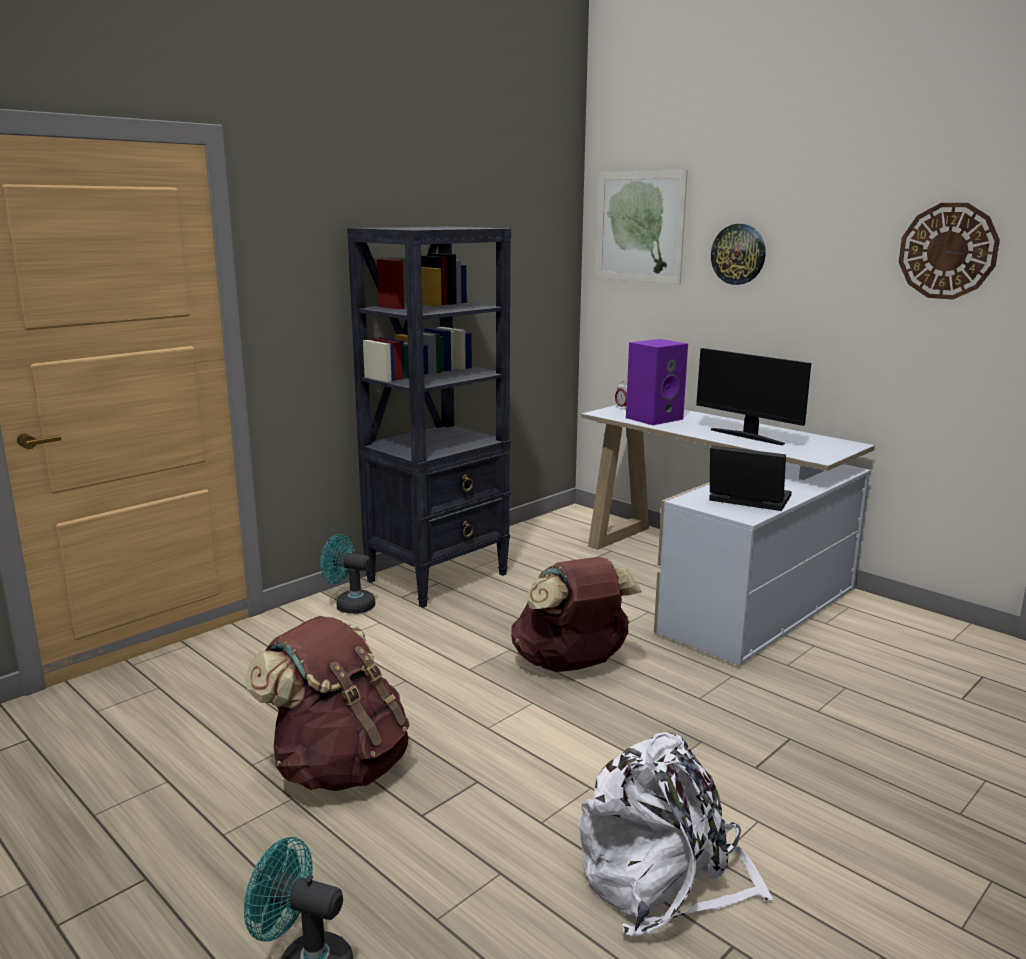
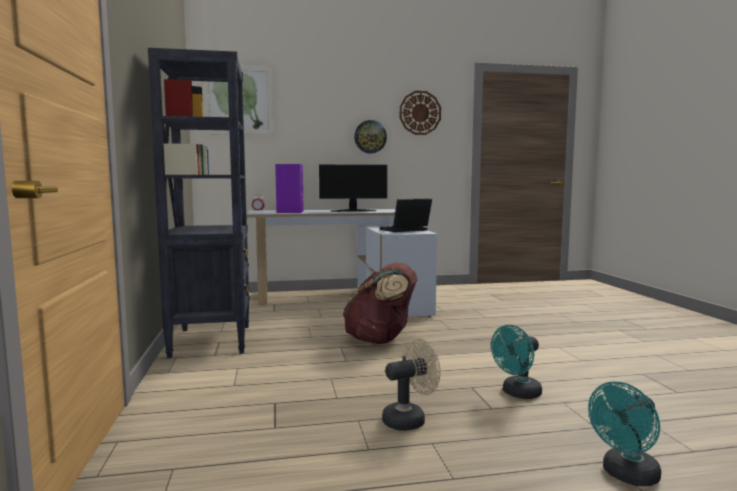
camera: 55 degrees left, 10 degrees down
brown backpack [245,616,410,791] -> beige fan [382,339,441,431]
turquoise fan [320,534,375,614] -> turquoise fan moved to [491,325,542,399]
white backpack [579,732,774,937] -> none
wall clock [711,224,765,285] -> wall clock moved to [354,120,387,153]

